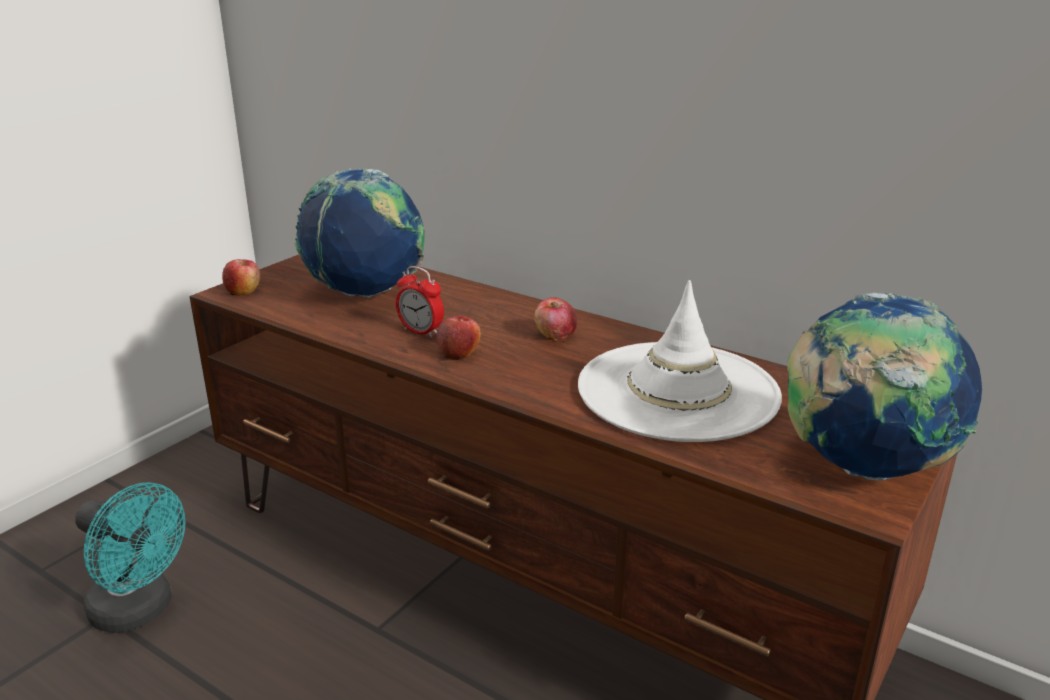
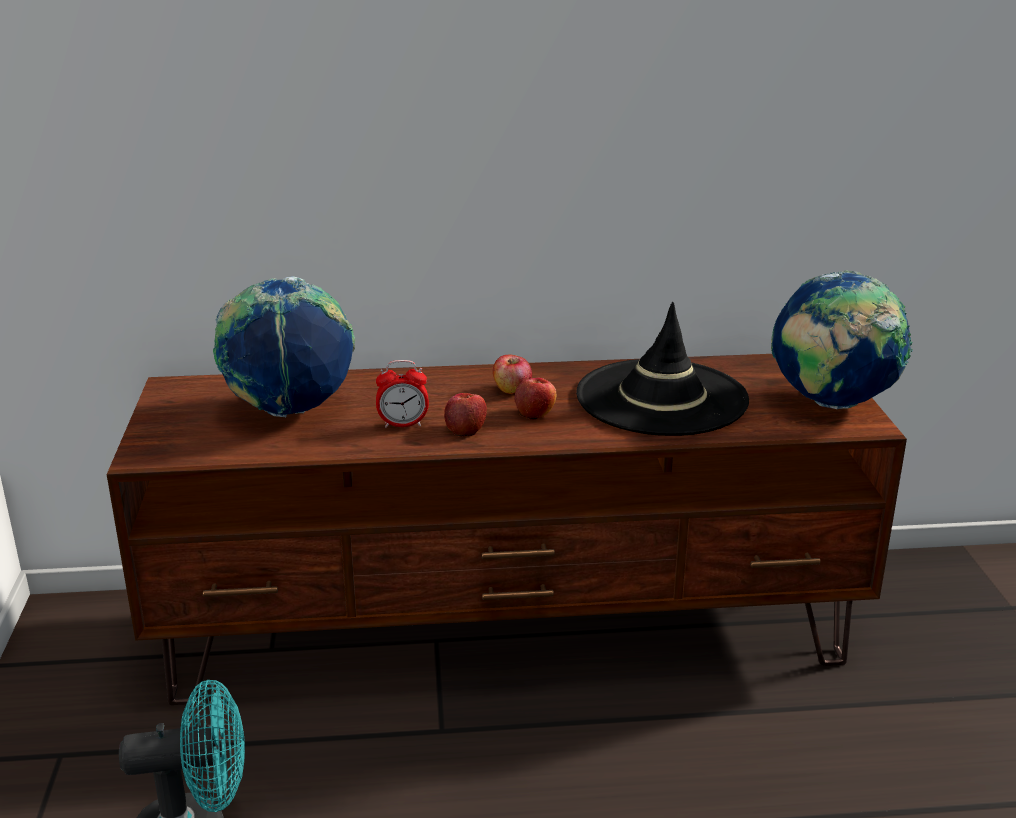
camera: 40 degrees left, 0 degrees up
apple [222,259,260,296] -> apple moved to [515,378,556,420]
white hat [578,280,782,442] -> black hat [576,302,749,436]

